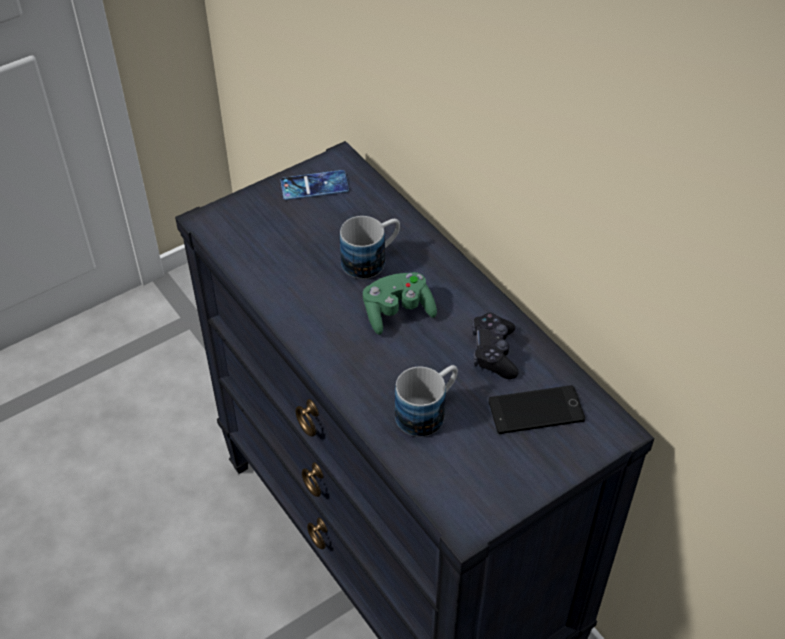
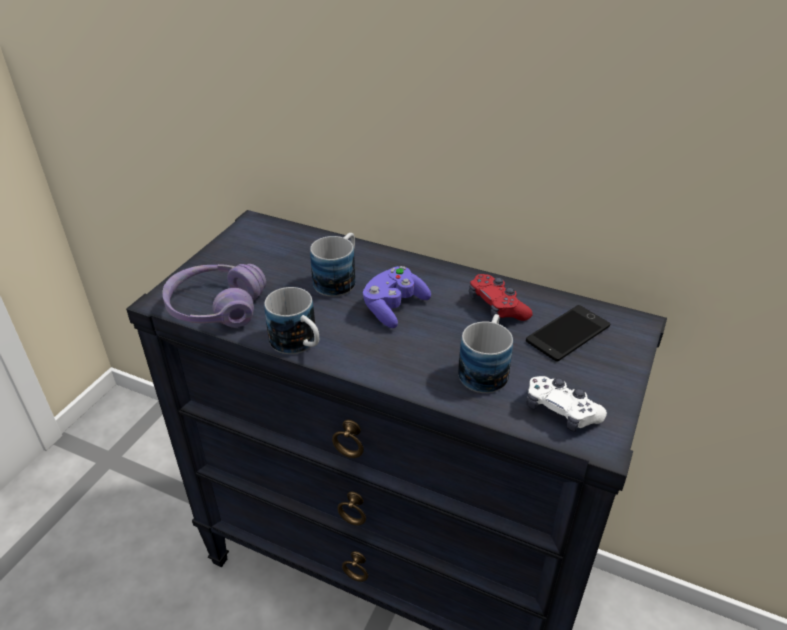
camera: 30 degrees left, 10 degrees down
phone [281,170,349,200] -> none
green game controller [363,272,437,335] -> purple game controller [363,266,431,328]
black game controller [472,313,519,379] -> red game controller [469,274,533,321]
none -> purple headphones [162,264,266,328]
none -> mug [264,287,319,354]
none -> white game controller [527,376,607,432]

